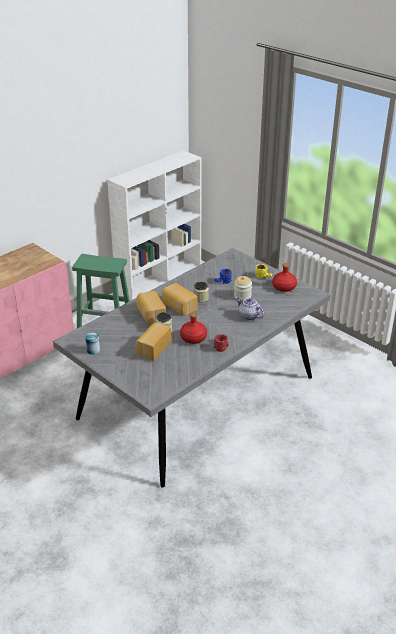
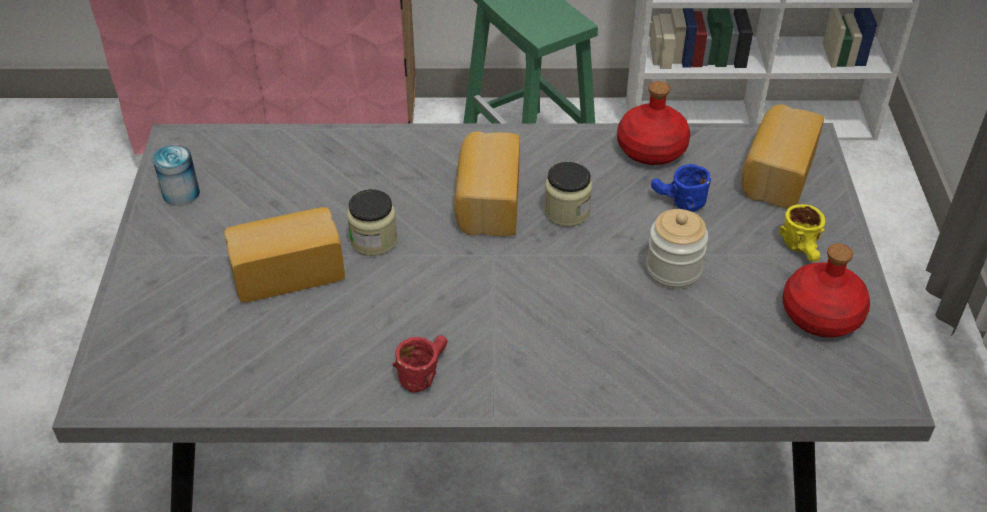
camera: 45 degrees right, 10 degrees up
bread [136,291,166,325] -> bread moved to [742,104,825,209]
red bottle [180,312,207,344] -> red bottle moved to [617,81,690,165]
teapot [236,297,264,320] -> none

